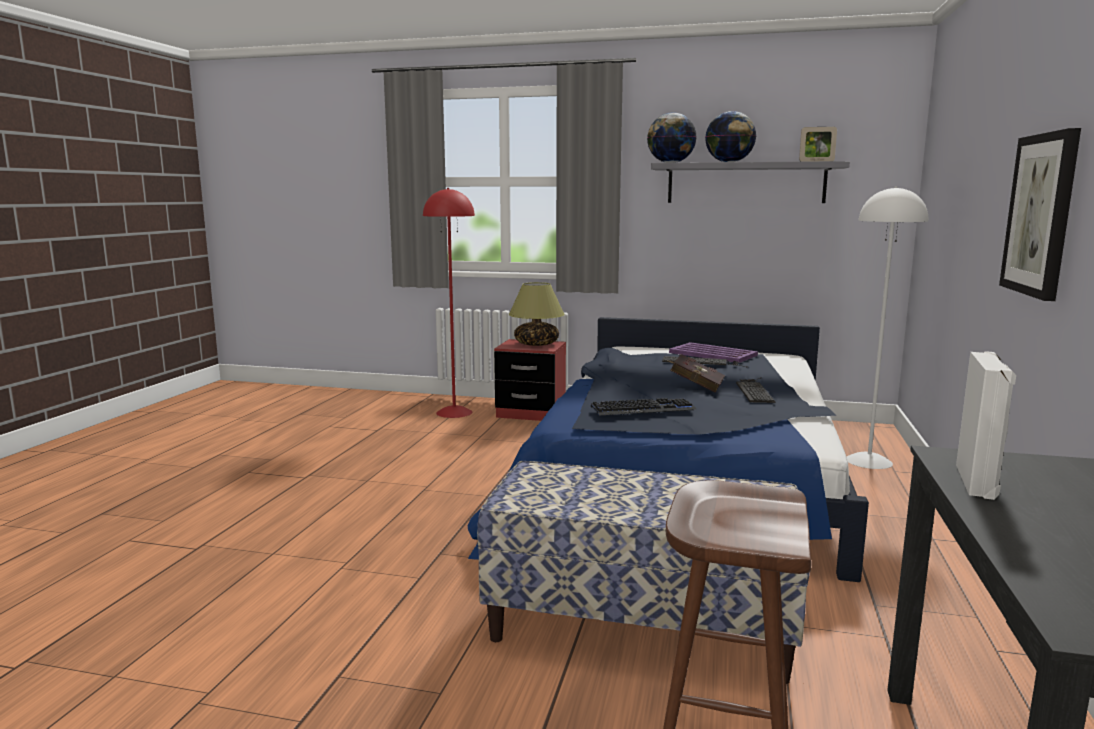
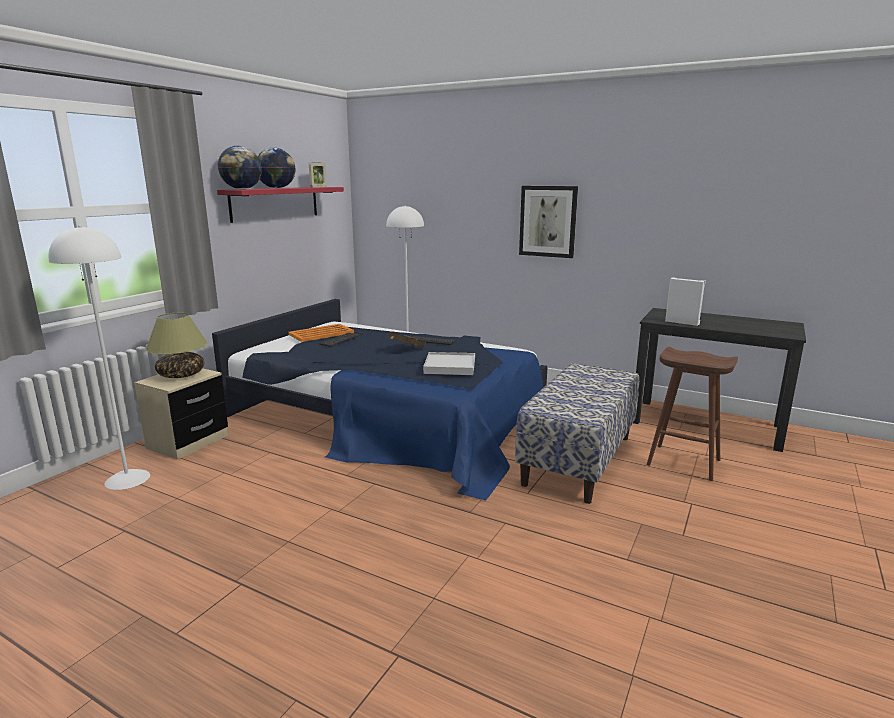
camera: 75 degrees left, 5 degrees up
red floor lamp [423,188,475,418] -> white floor lamp [48,225,150,490]
red nightstand [494,339,566,421] -> beige nightstand [134,368,228,459]
keyboard [591,398,696,416] -> white tray [423,352,475,375]
grey shelf [651,161,850,203] -> red shelf [217,187,344,223]
purple tray [669,342,758,363] -> orange tray [288,324,354,342]

